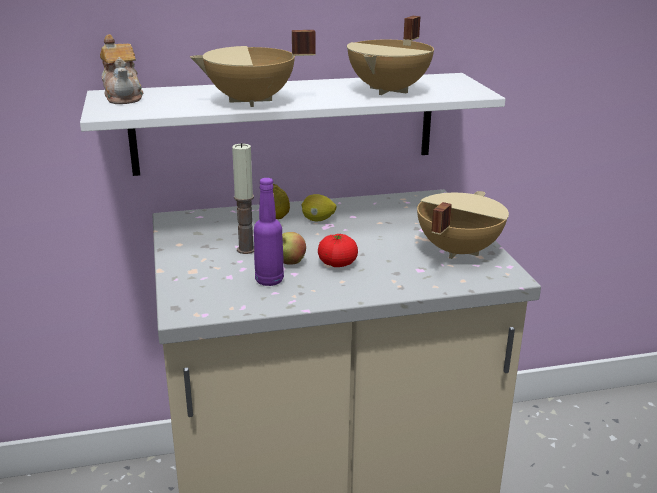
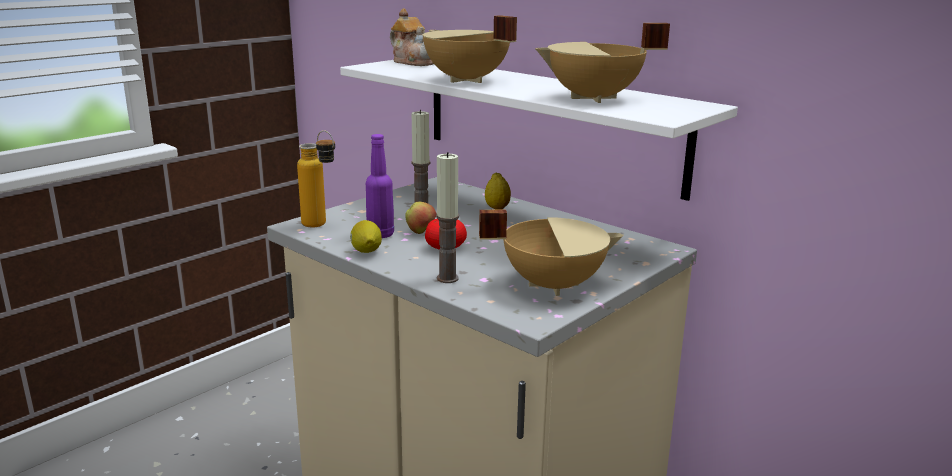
camera: 55 degrees right, 5 degrees down
teapot [100,34,143,104] -> teapot turned 75 degrees counterclockwise [390,8,434,66]
lemon [301,194,337,221] -> lemon moved to [350,220,382,253]
none -> bottle [297,130,335,227]
none -> candle [436,152,459,283]

